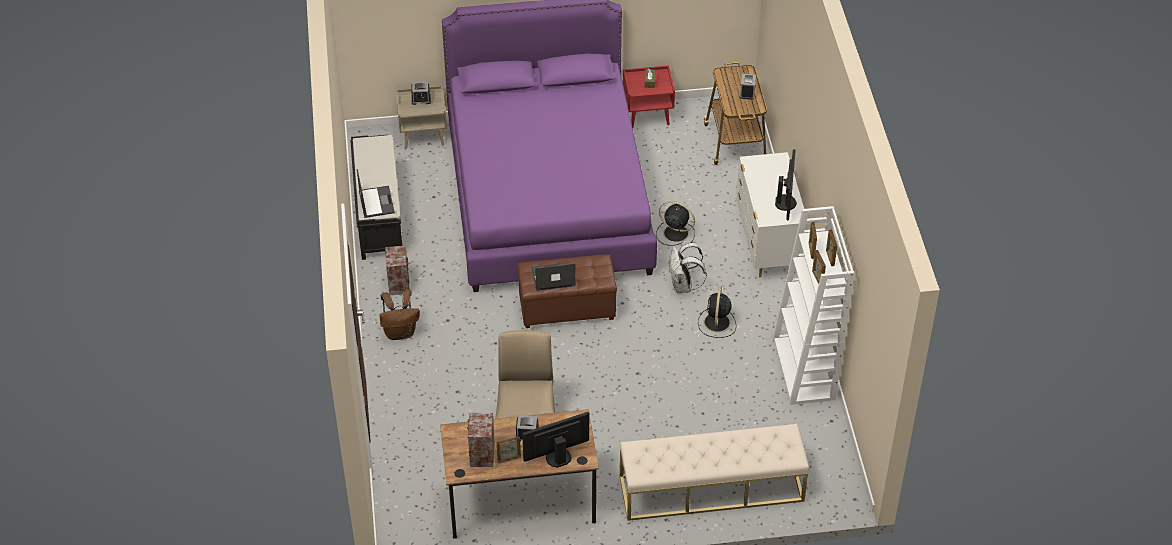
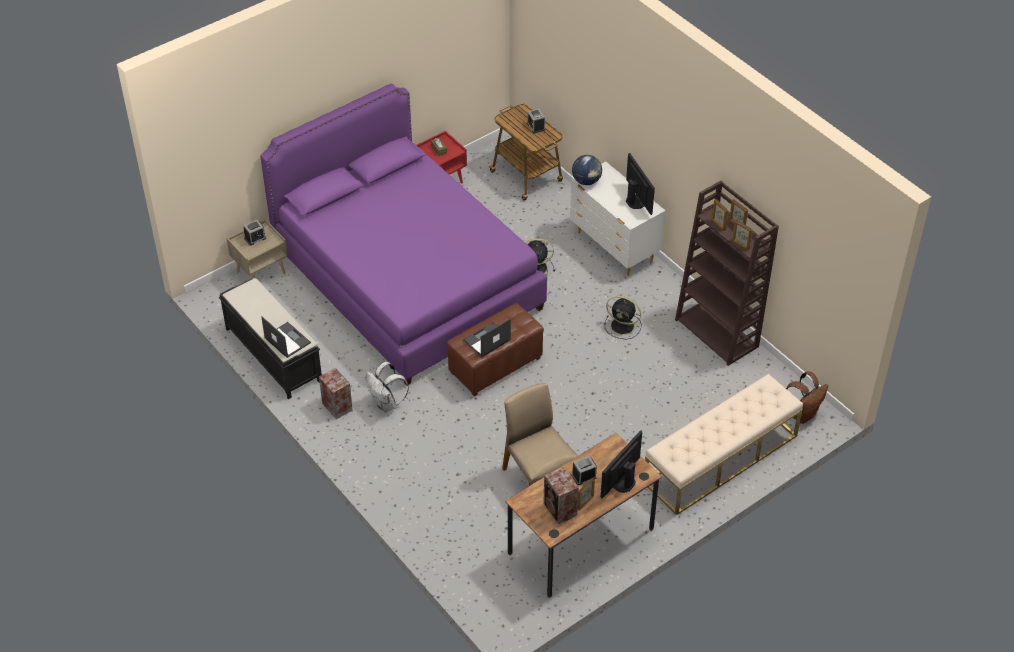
camera: 30 degrees left, 0 degrees up
brown backpack [380,289,420,340] -> brown backpack moved to [786,371,828,424]
white backpack [669,243,707,293] -> white backpack moved to [366,362,409,413]
black fan [698,286,736,338] -> black fan turned 45 degrees counterclockwise [605,296,641,339]
white bookcase [772,206,854,405] -> brown bookcase [675,181,779,366]
none -> globe [572,155,602,185]

